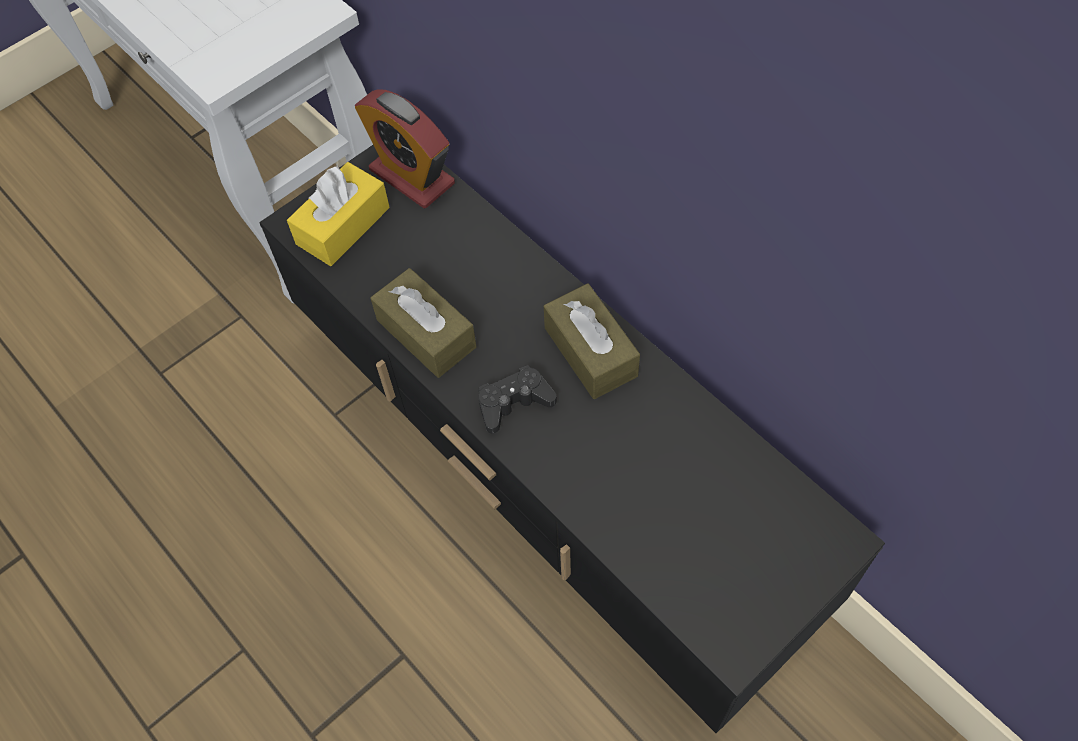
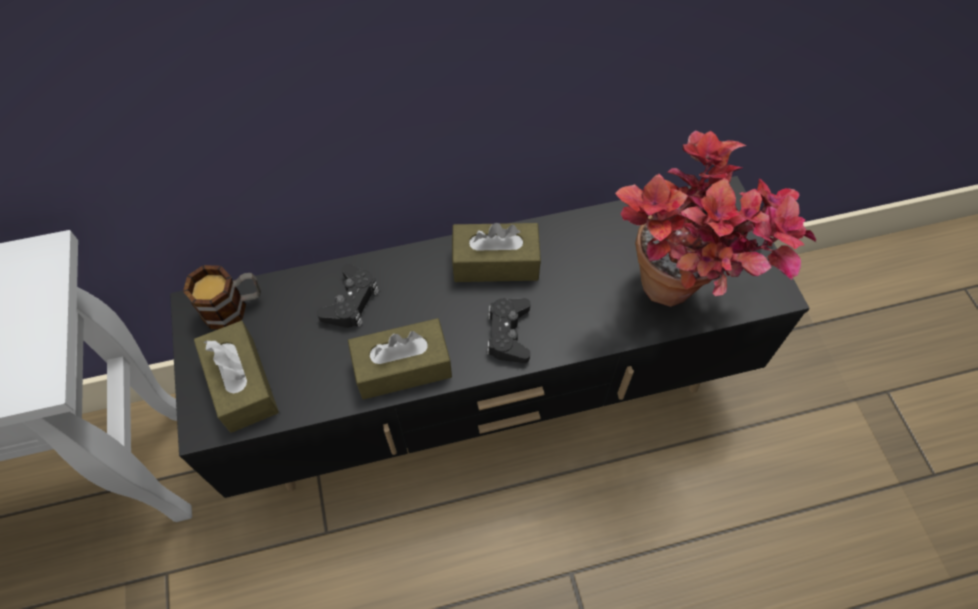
camera: 65 degrees left, 0 degrees up
yellow tissue box [287,162,390,266] -> brown tissue box [194,321,279,433]
alarm clock [355,89,455,208] -> mug [183,265,261,329]
none -> black game controller [317,264,379,328]
none -> potted plant [615,130,816,307]

